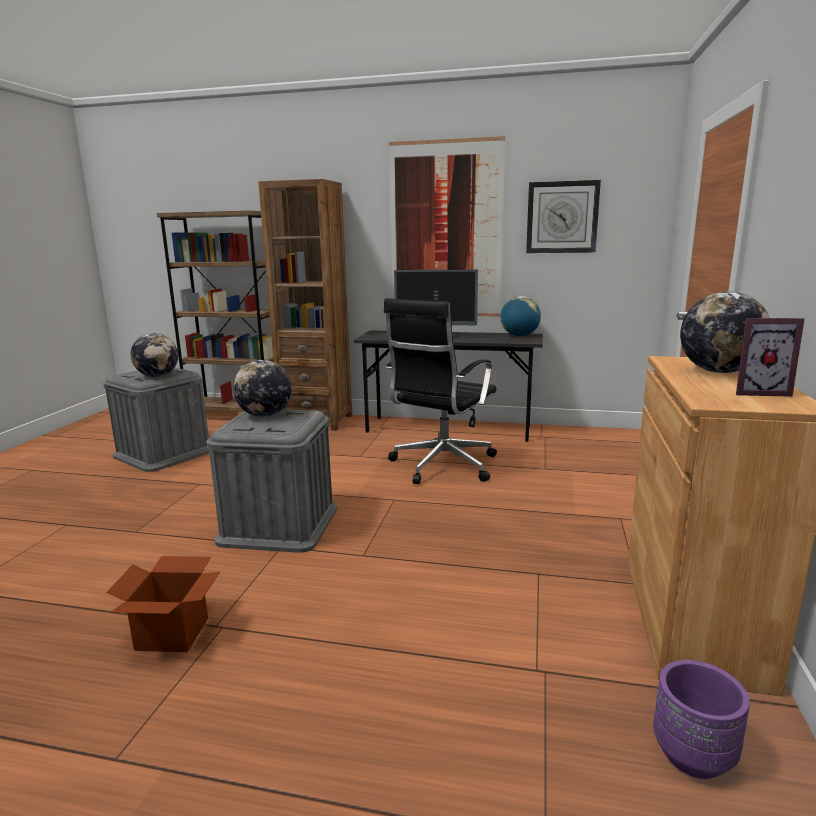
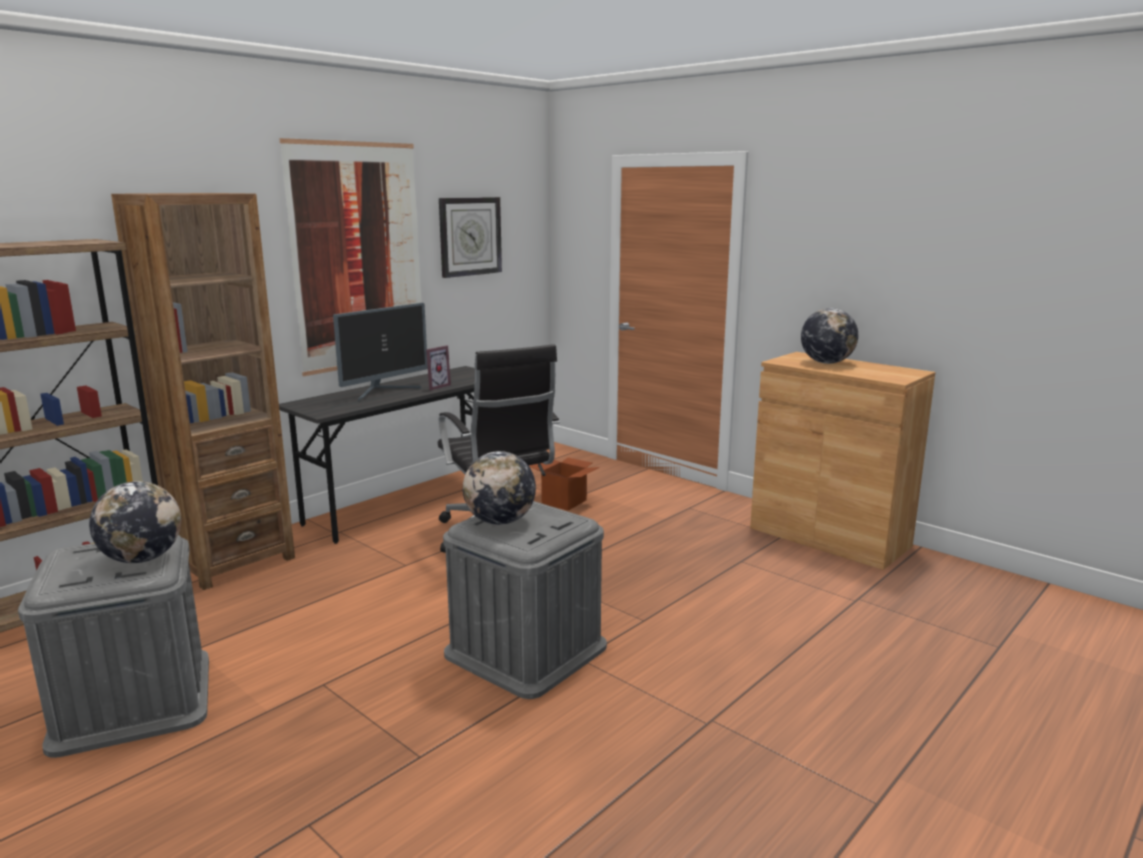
camera: 60 degrees left, 0 degrees up
cardboard box [107,556,220,652] -> cardboard box moved to [529,458,600,511]
globe [500,296,541,336] -> none
purple planter [653,660,750,779] -> none
picture frame [736,318,805,397] -> picture frame moved to [426,345,451,391]

